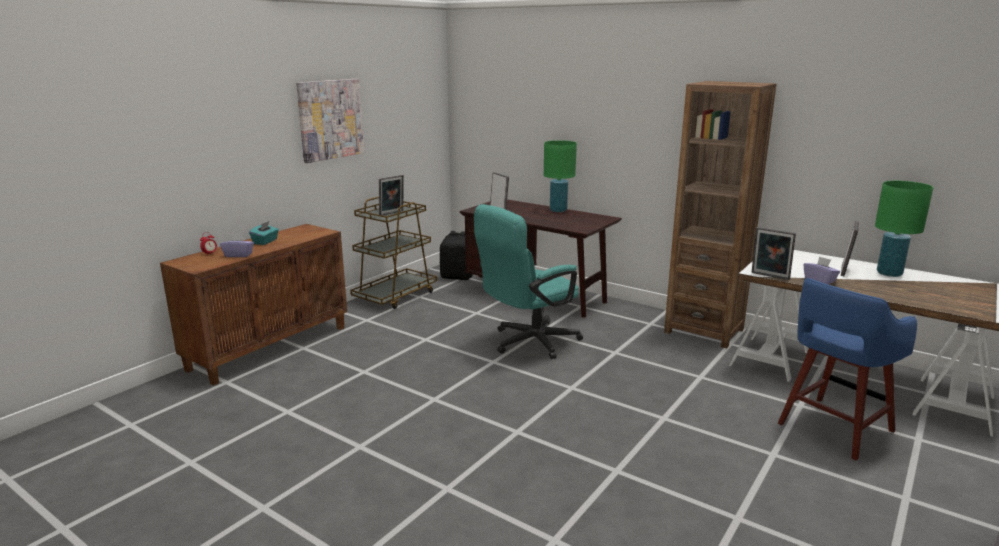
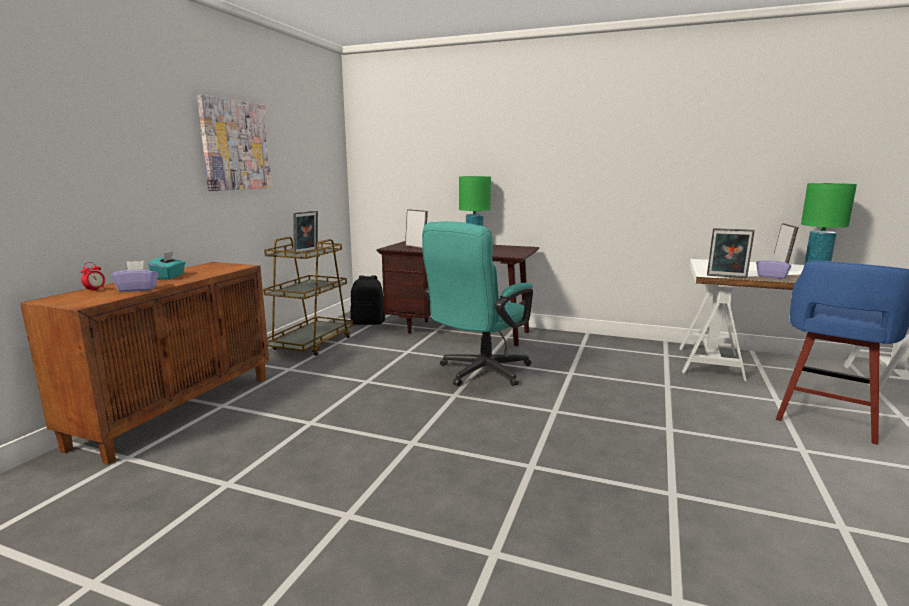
camera: 15 degrees left, 5 degrees down
brown bookcase [664,81,776,348] -> none

